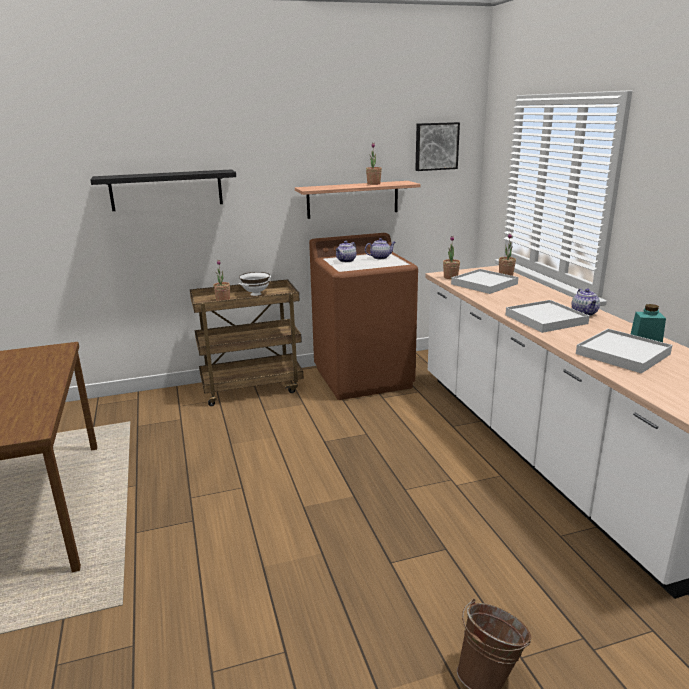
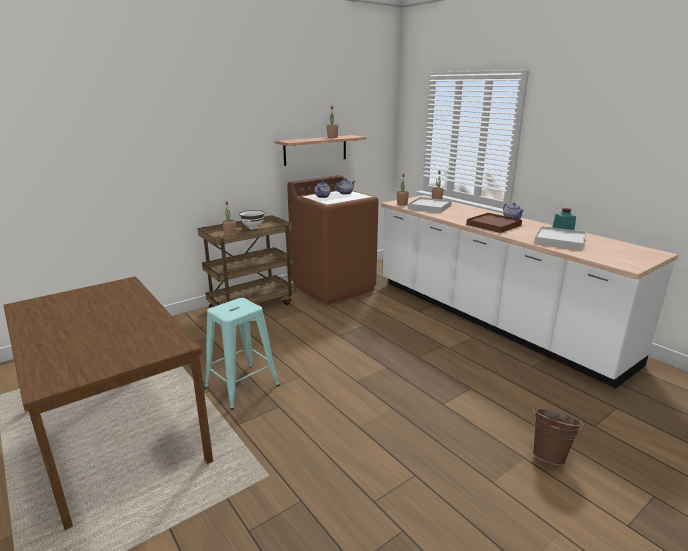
camera: 20 degrees left, 0 degrees up
black shelf [90,169,236,211] -> none
picture [415,122,460,171] -> none
white tray [505,300,590,333] -> brown tray [466,213,522,233]
none -> turquoise stool [204,298,280,410]

